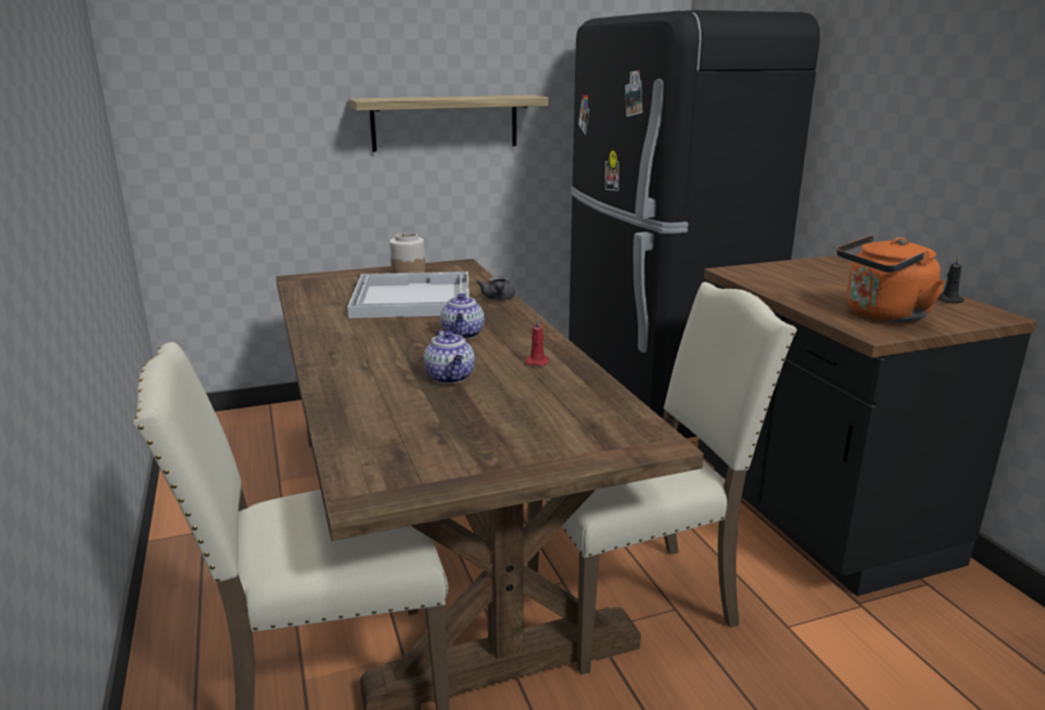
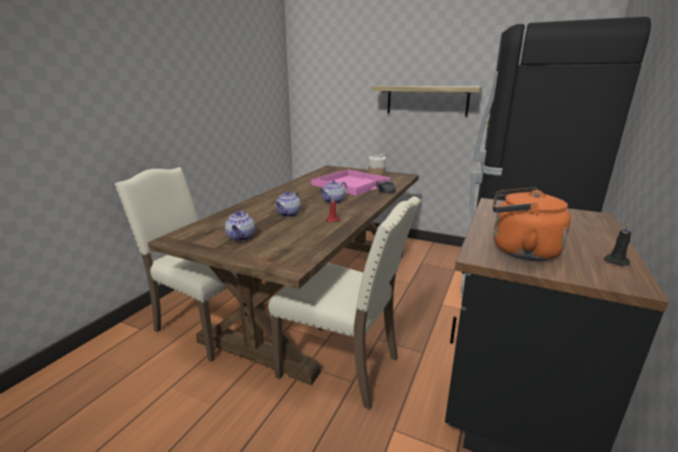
camera: 45 degrees right, 0 degrees up
white tray [348,272,469,318] -> pink tray [311,169,391,196]
none -> teapot [225,210,255,241]

